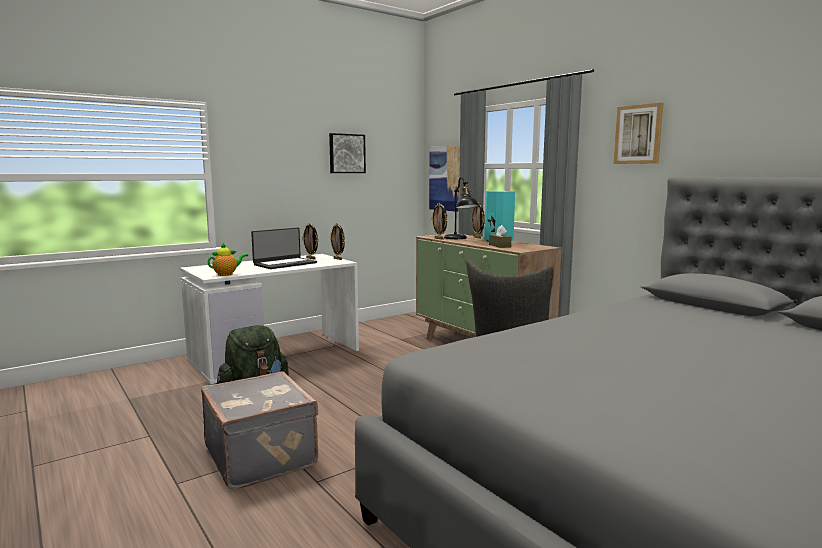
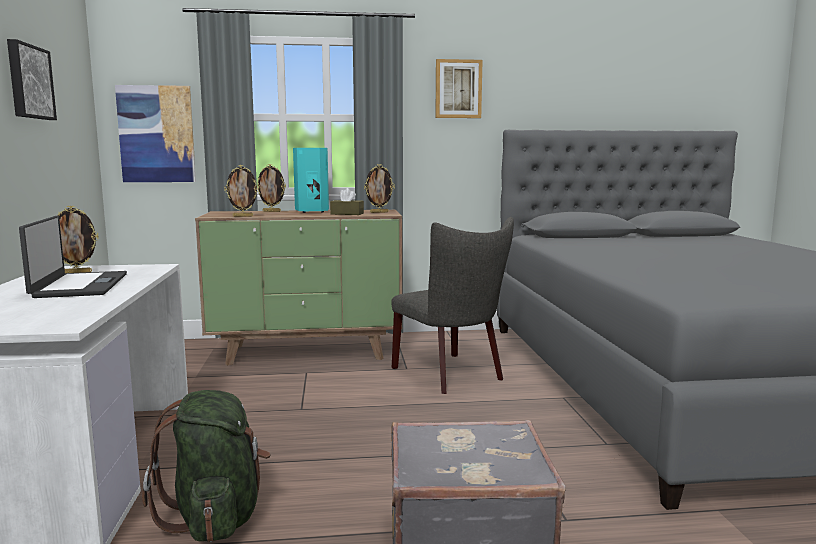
camera: 60 degrees left, 0 degrees up
teapot [208,243,248,276] -> none
picture frame [330,223,345,260] -> picture frame moved to [364,164,395,213]
black table lamp [444,177,478,239] -> none

